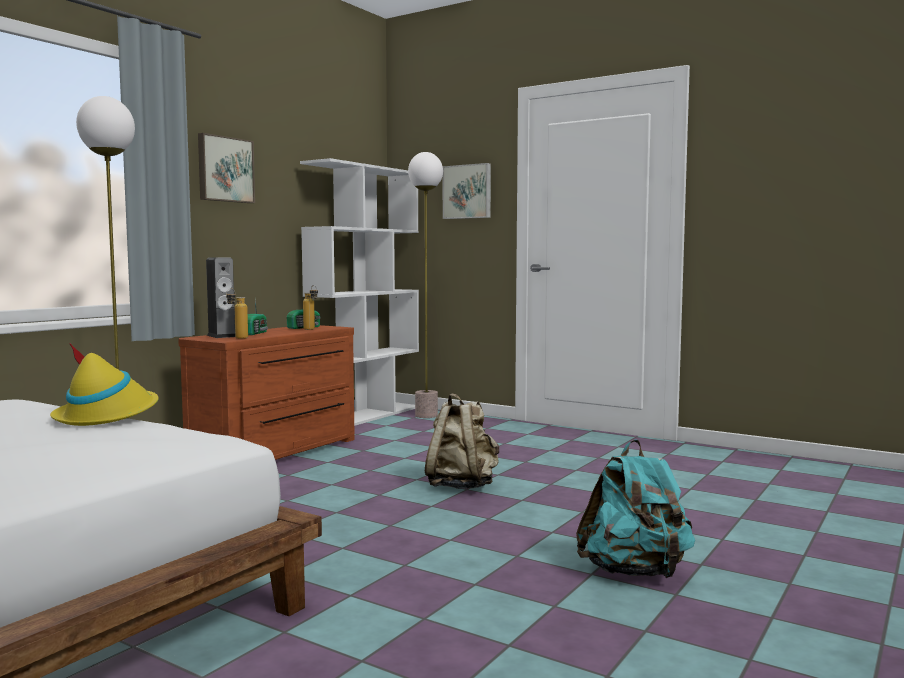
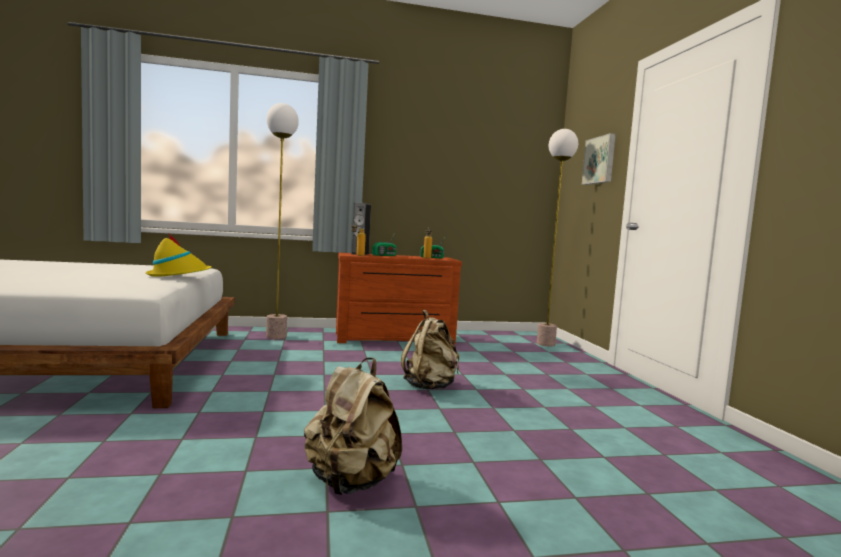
camera: 45 degrees right, 0 degrees up
picture [198,133,255,203] -> none
white bookcase [300,158,419,426] -> none
turquoise backpack [576,439,695,578] -> beige backpack [304,357,402,495]

